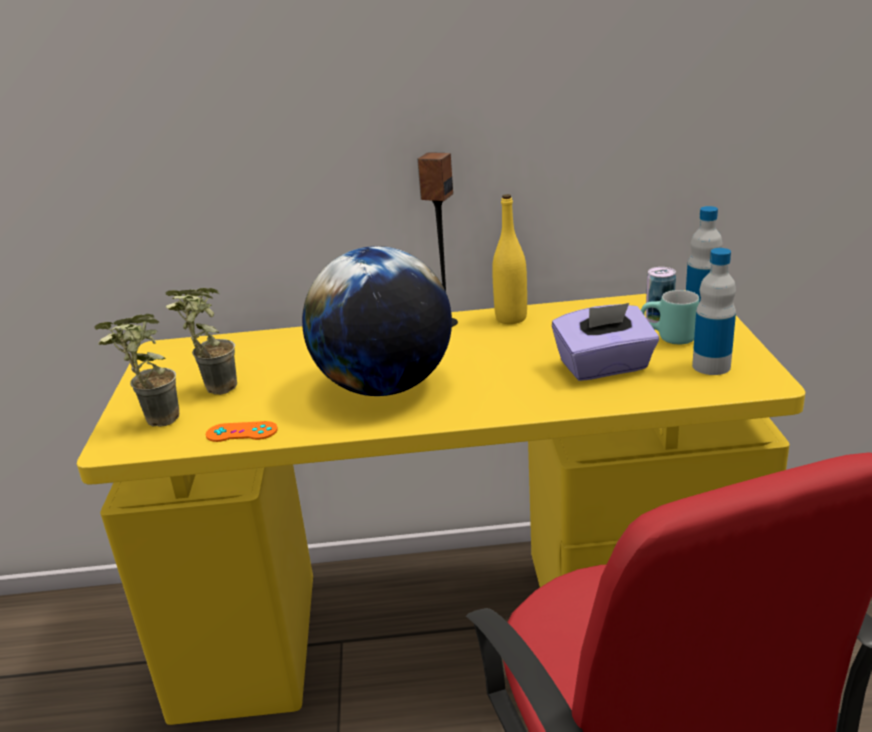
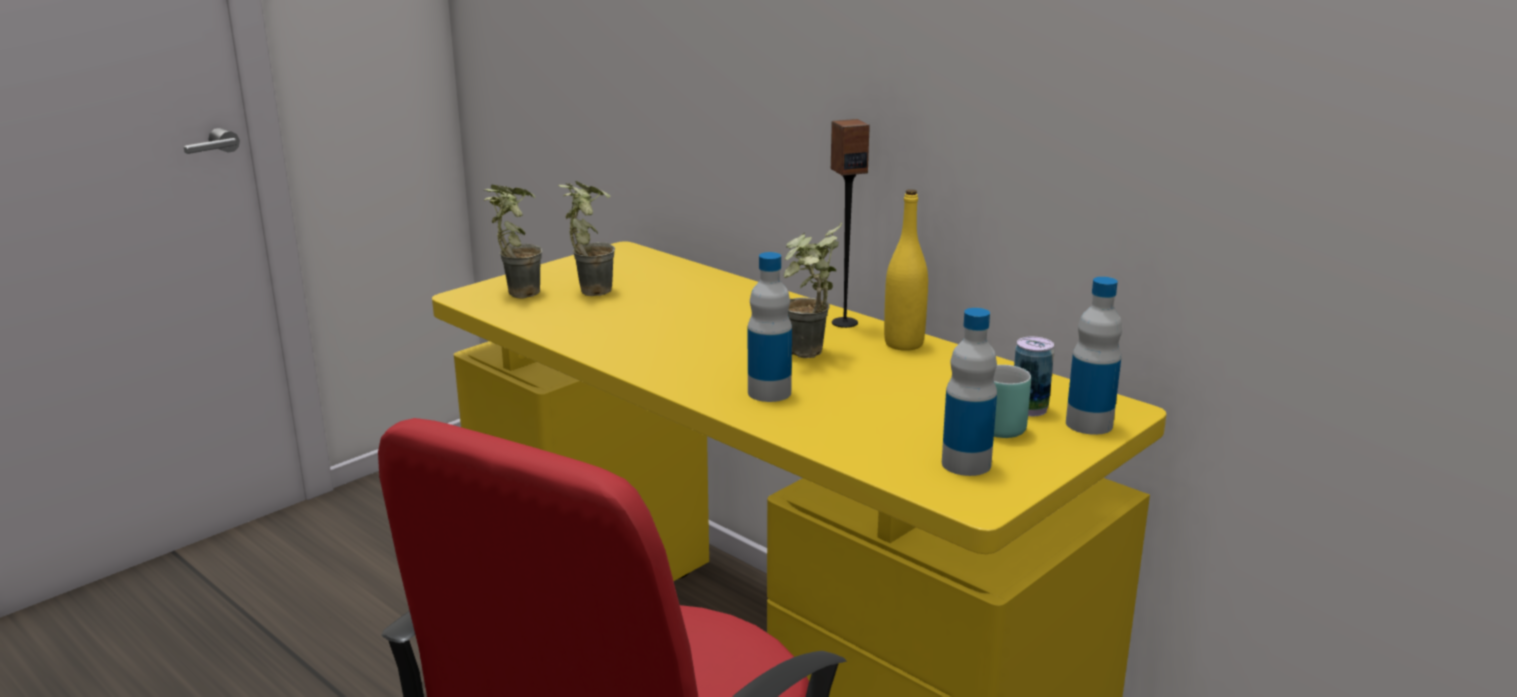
camera: 45 degrees right, 5 degrees down
orange game controller [206,421,278,442] -> none
globe [302,246,452,396] -> none
purple tissue box [552,303,659,381] -> none
none -> bottle [748,252,792,402]
none -> potted plant [784,222,842,358]

